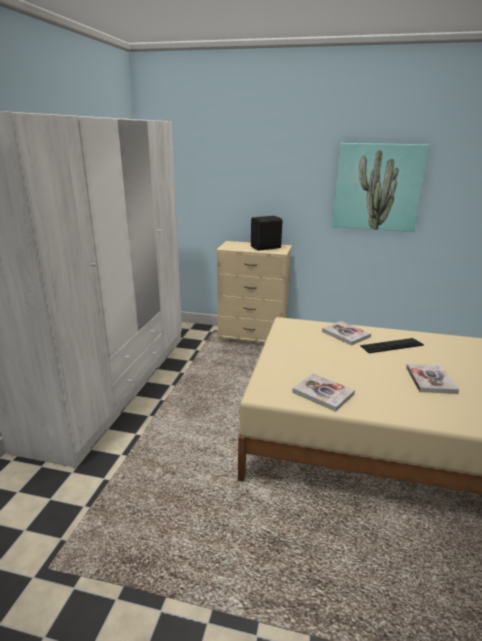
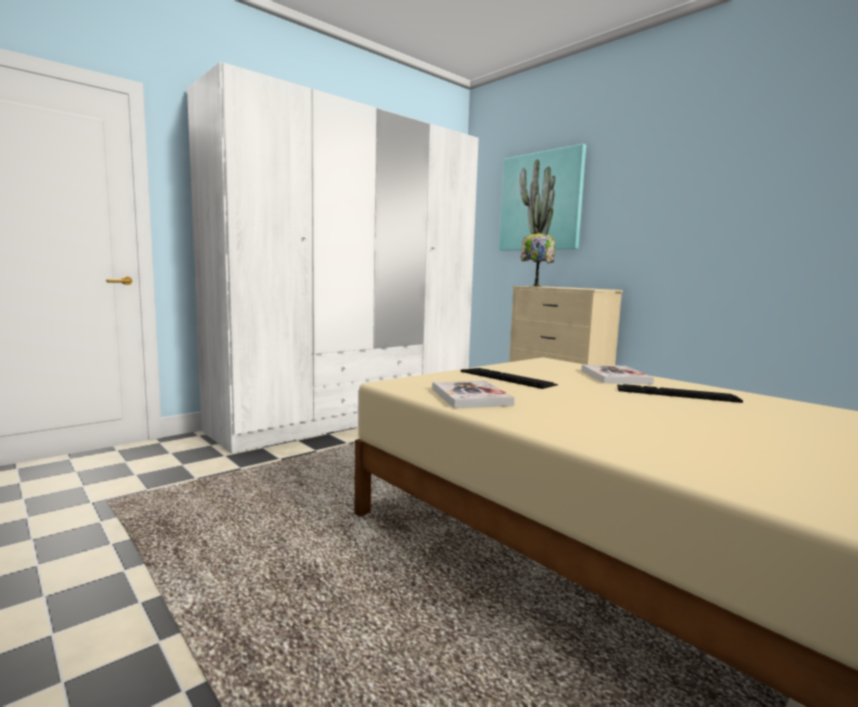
camera: 35 degrees right, 15 degrees down
black speaker [251,216,283,251] -> none
picture [332,143,430,232] -> picture moved to [499,144,586,250]
book [406,364,459,394] -> none
none -> keyboard [461,368,558,389]
none -> table lamp [520,232,555,287]

